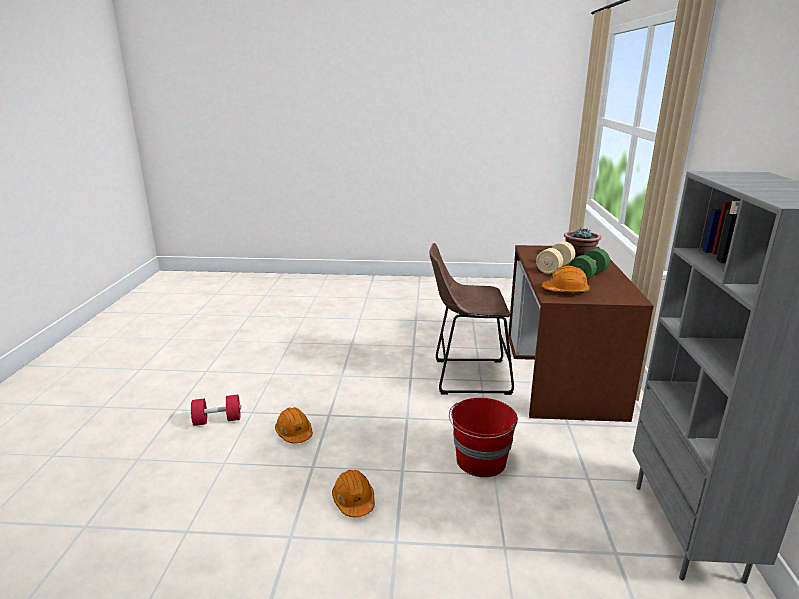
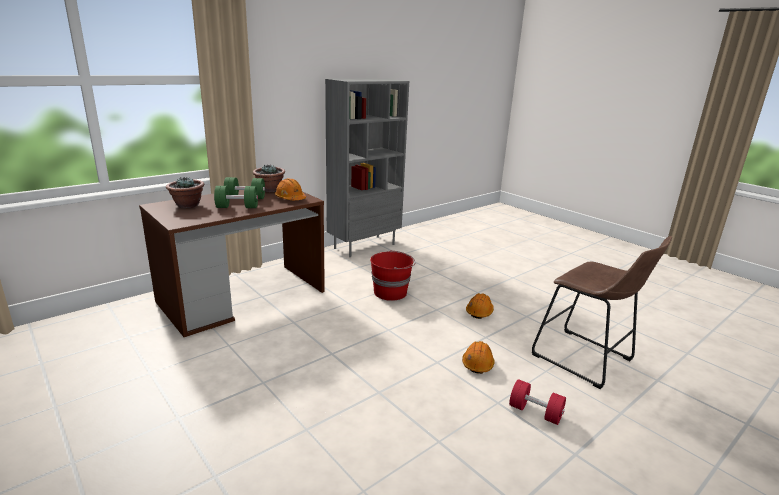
camera: 135 degrees left, 0 degrees up
brown stool [429,243,514,395] -> brown stool moved to [532,236,672,389]
beige dumbbell [536,241,575,274] -> green dumbbell [214,186,258,208]
none -> potted plant [253,165,285,192]

